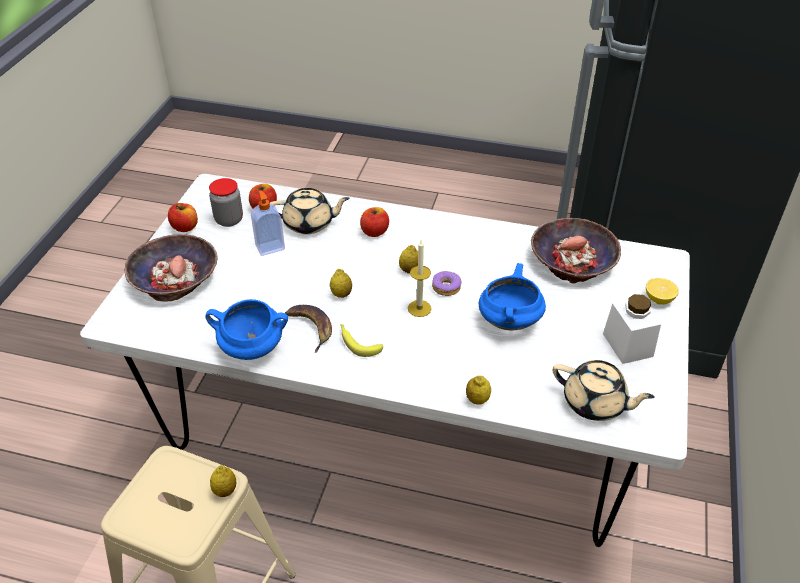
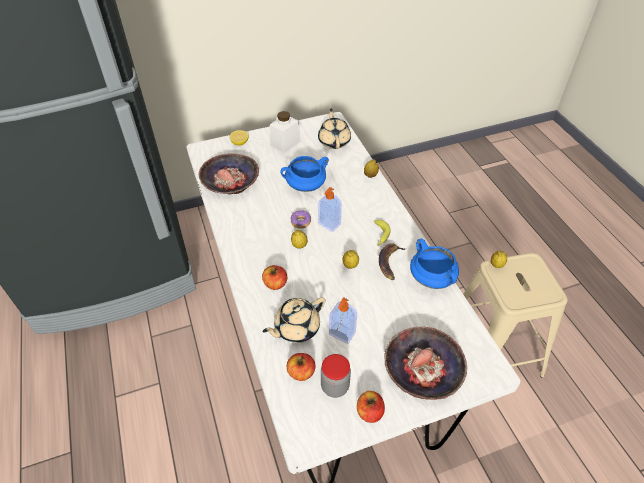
camera: 125 degrees left, 5 degrees up
beige teapot [270,188,350,234] -> beige teapot turned 90 degrees counterclockwise [262,297,325,343]
candle [408,240,432,317] -> soap dispenser [318,187,342,232]

